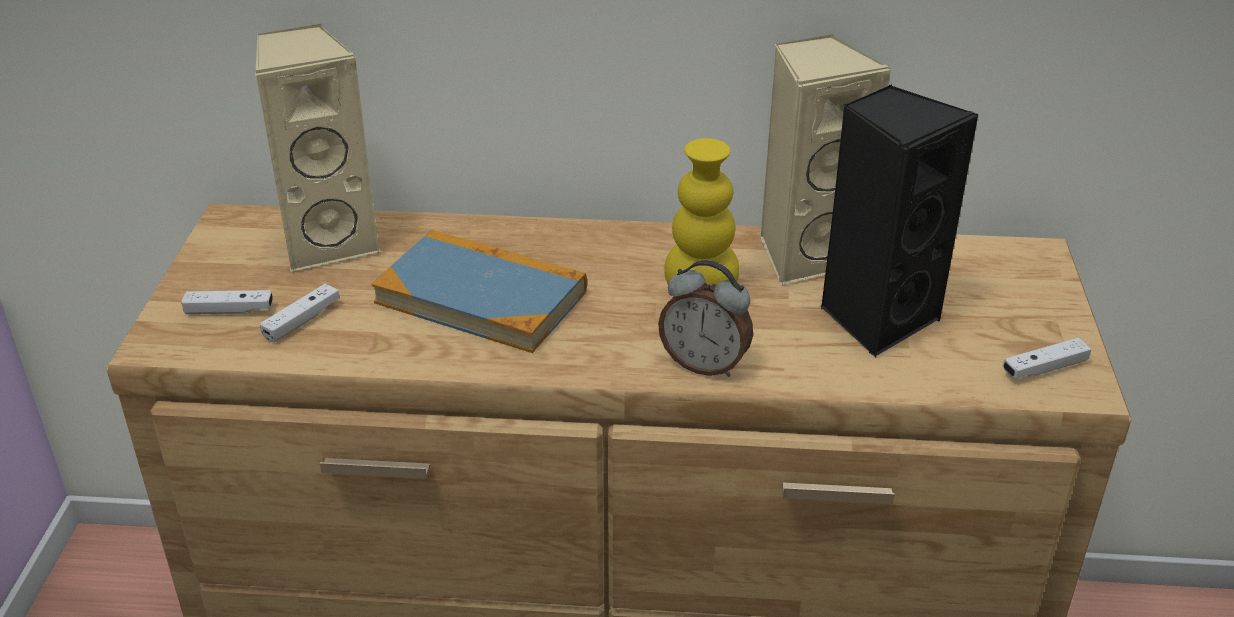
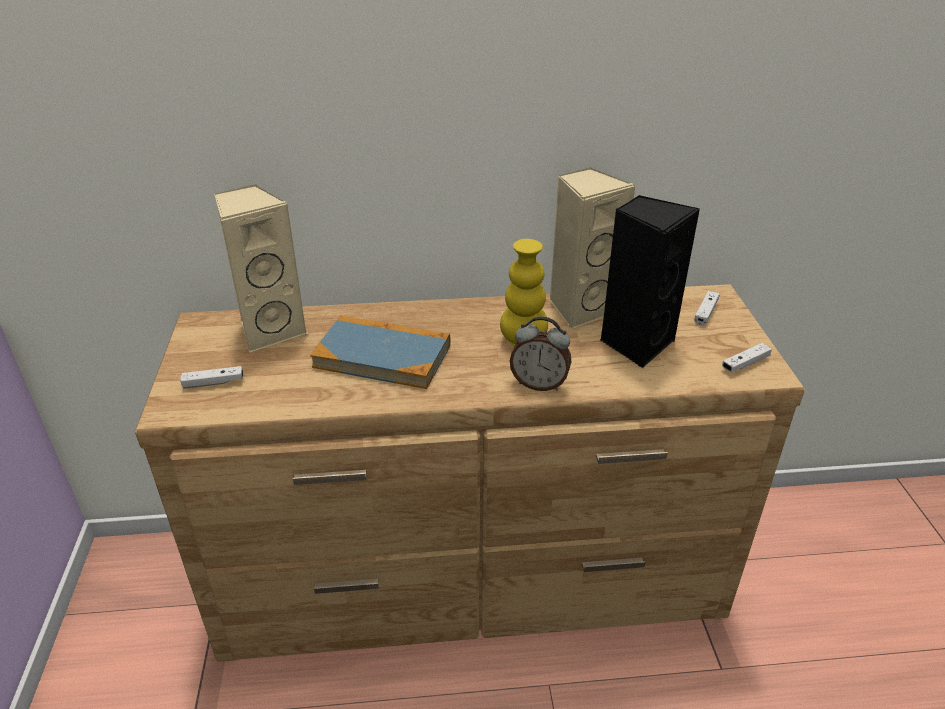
camera: 10 degrees left, 0 degrees up
white game controller [260,284,340,342] -> white game controller moved to [694,291,720,326]

